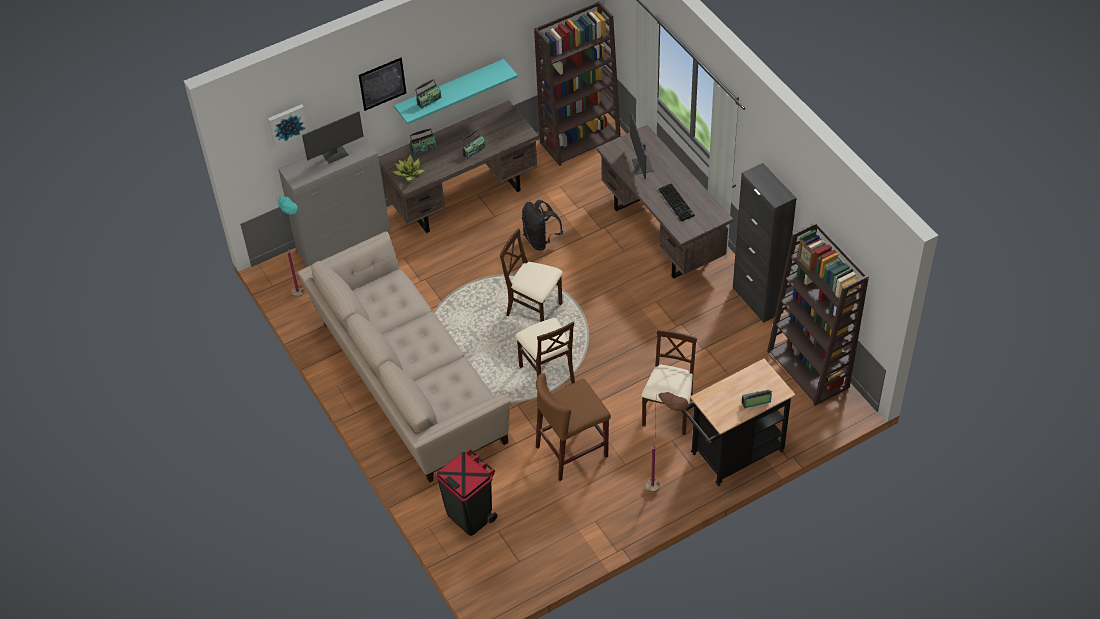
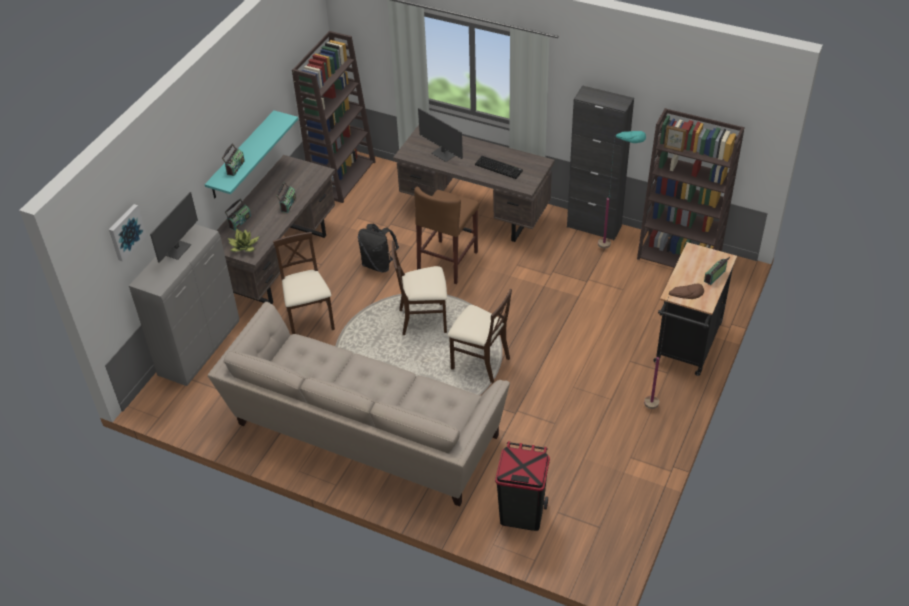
camera: 35 degrees left, 5 degrees down
turquoise floor lamp [276,196,305,298] -> turquoise floor lamp moved to [598,131,646,249]
picture [359,58,406,111] -> none
brown stool [536,373,611,481] -> brown stool moved to [414,187,479,284]
beige chair [641,329,697,435] -> beige chair moved to [273,232,335,334]

